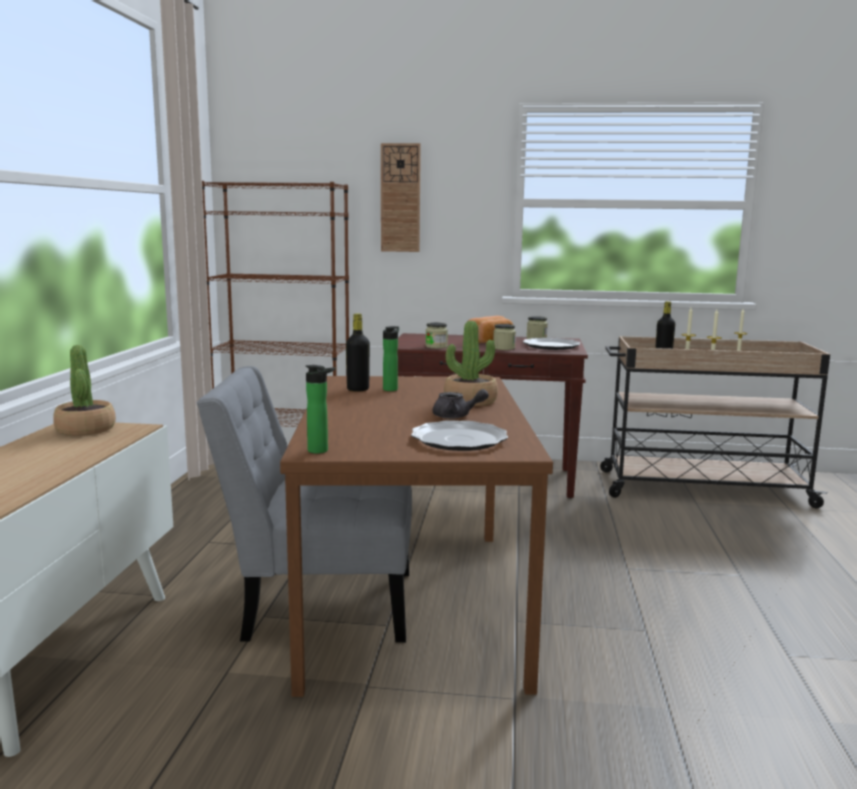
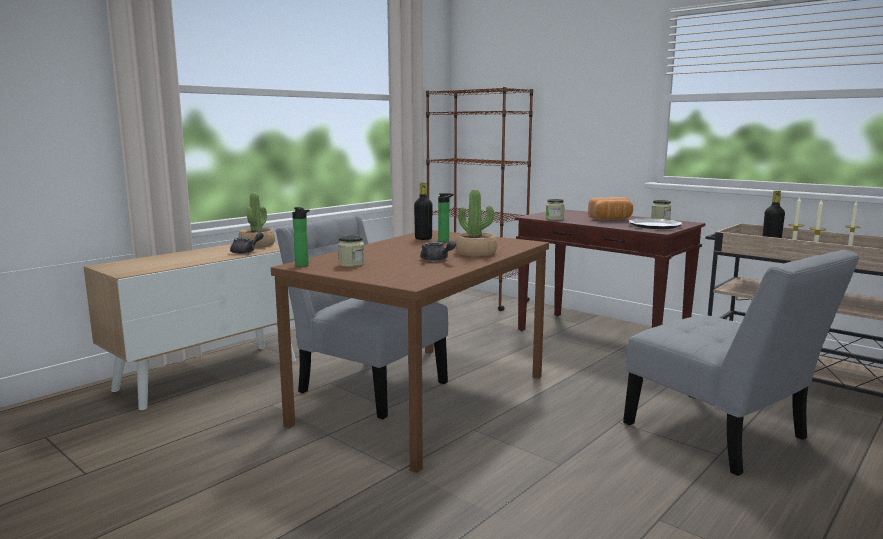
camera: 35 degrees right, 0 degrees up
wall clock [381,143,421,252] -> none
plate [411,420,508,451] -> none
jar [493,324,516,350] -> jar moved to [338,235,365,267]
none -> grey teapot [230,232,264,254]
none -> grey chair [623,250,860,476]

